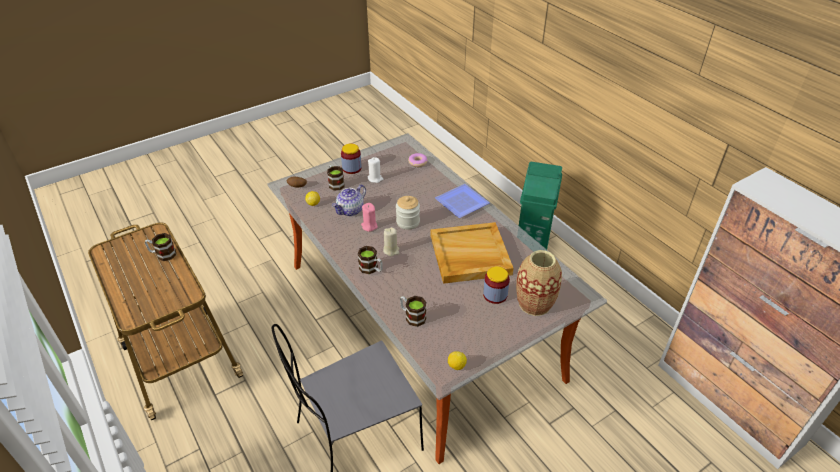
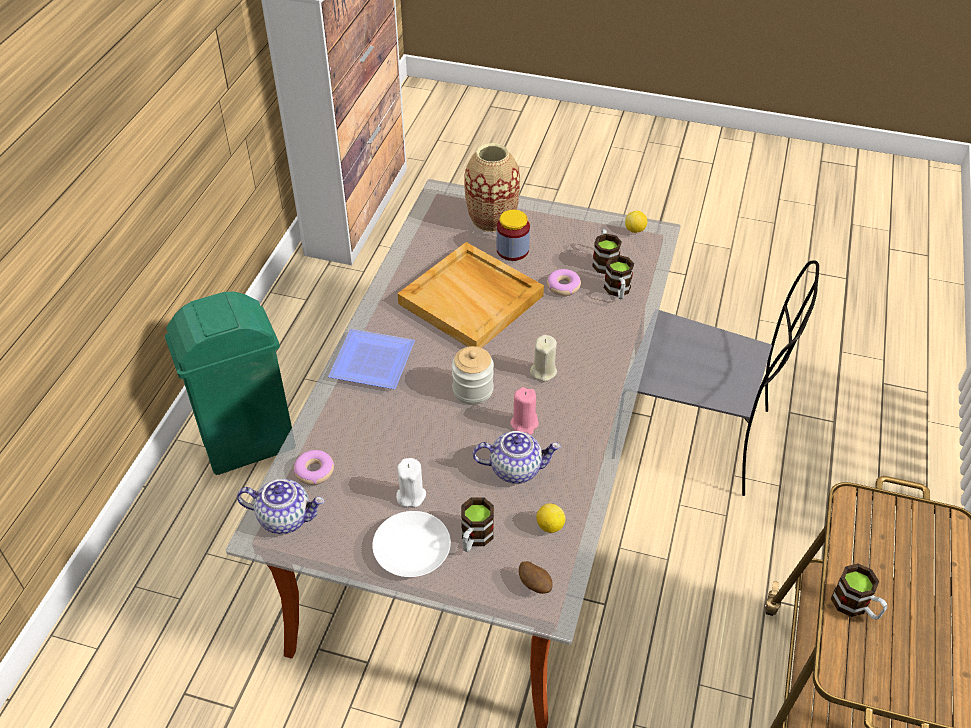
camera: 130 degrees left, 5 degrees up
jar [341,144,362,174] -> white plate [372,511,451,577]
mug [358,246,383,274] -> mug moved to [592,229,622,274]
none -> teapot [237,479,325,534]
none -> donut [547,269,581,296]

